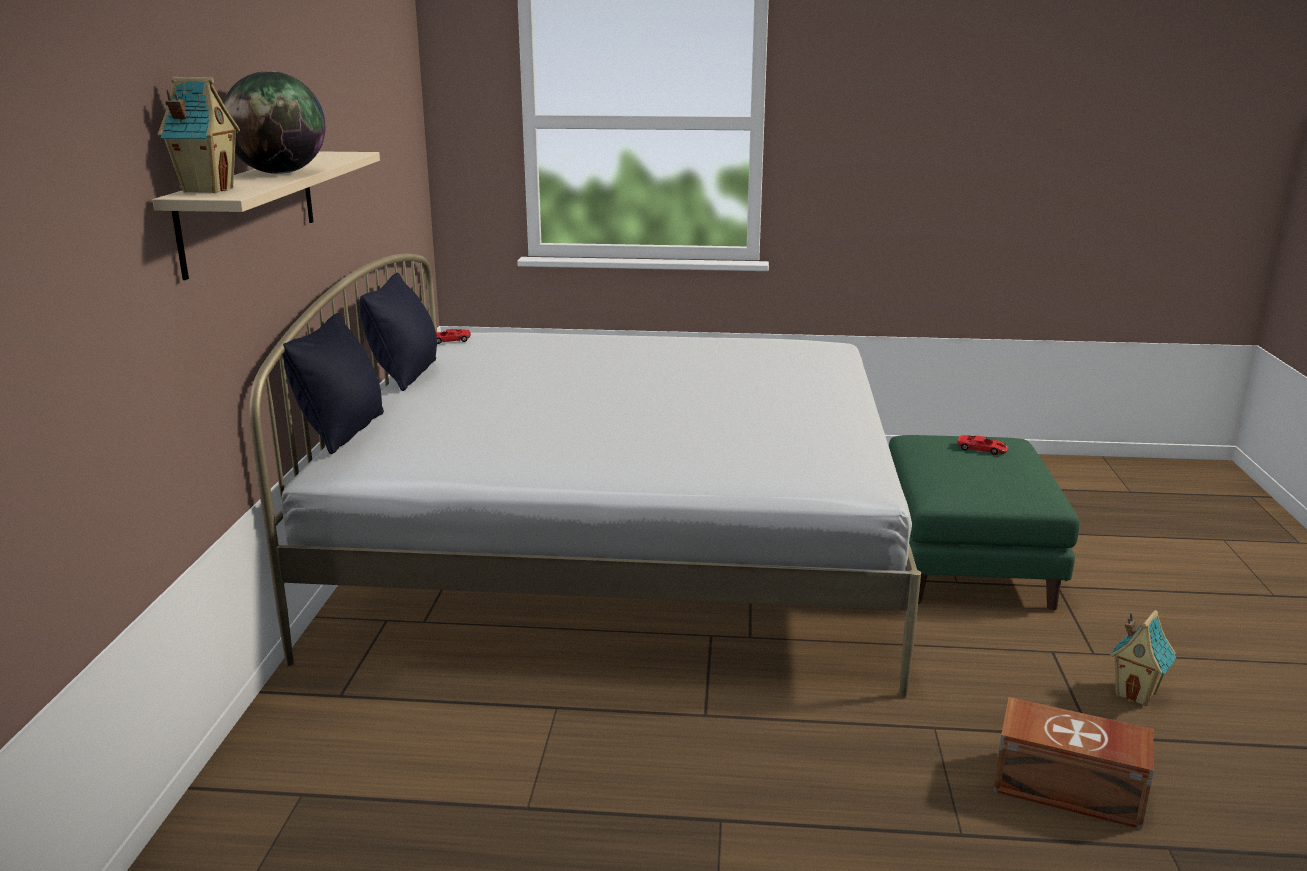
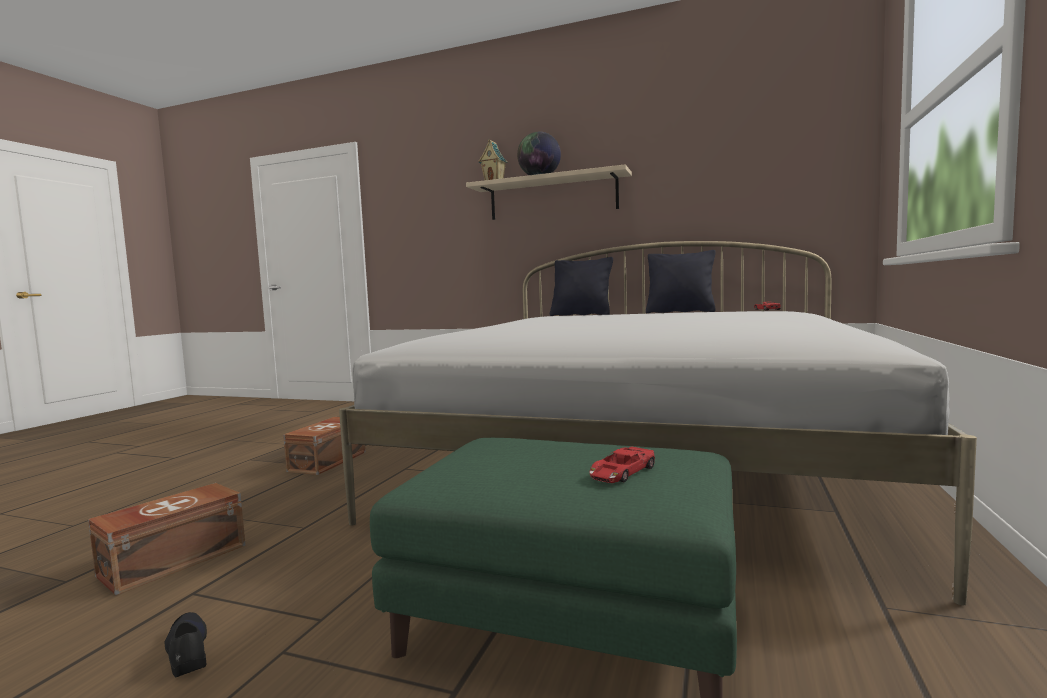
camera: 105 degrees right, 15 degrees down
toy house [1110,610,1177,706] -> black shoe [165,612,207,677]
none -> brown storage box [283,417,366,475]

